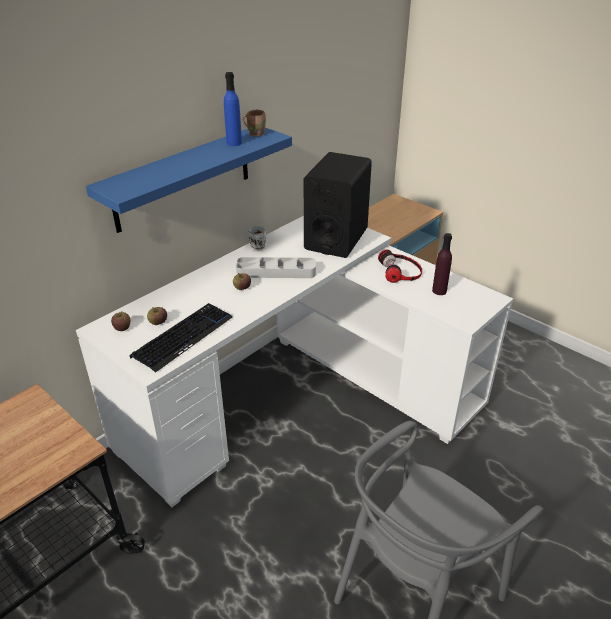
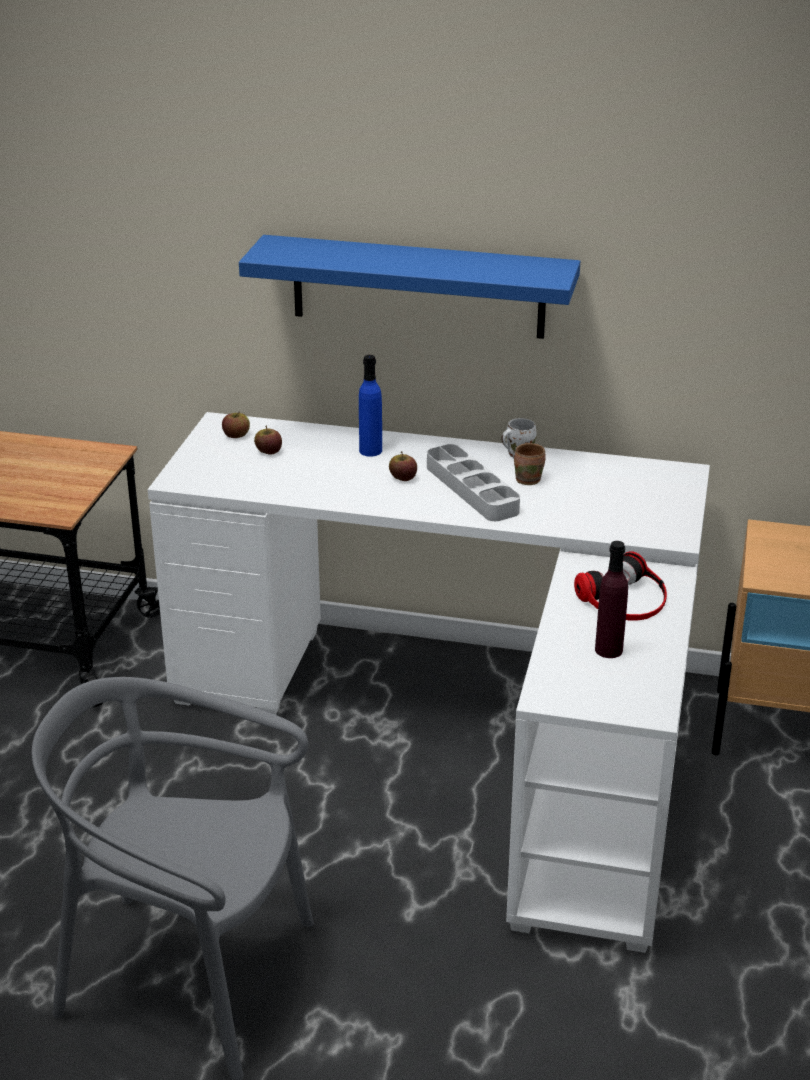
camera: 60 degrees right, 5 degrees down
keyboard [130,303,232,373] -> none
blue bottle [224,72,242,146] -> blue bottle moved to [359,355,382,457]
brown mug [242,110,266,137] -> brown mug moved to [514,443,545,485]
black speaker [304,152,372,258] -> none

